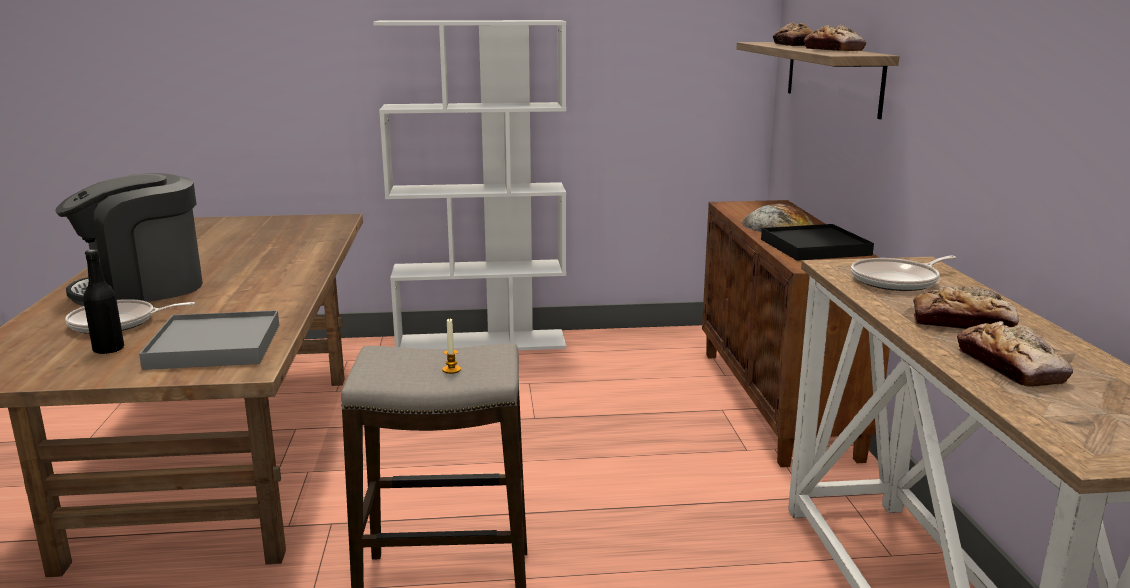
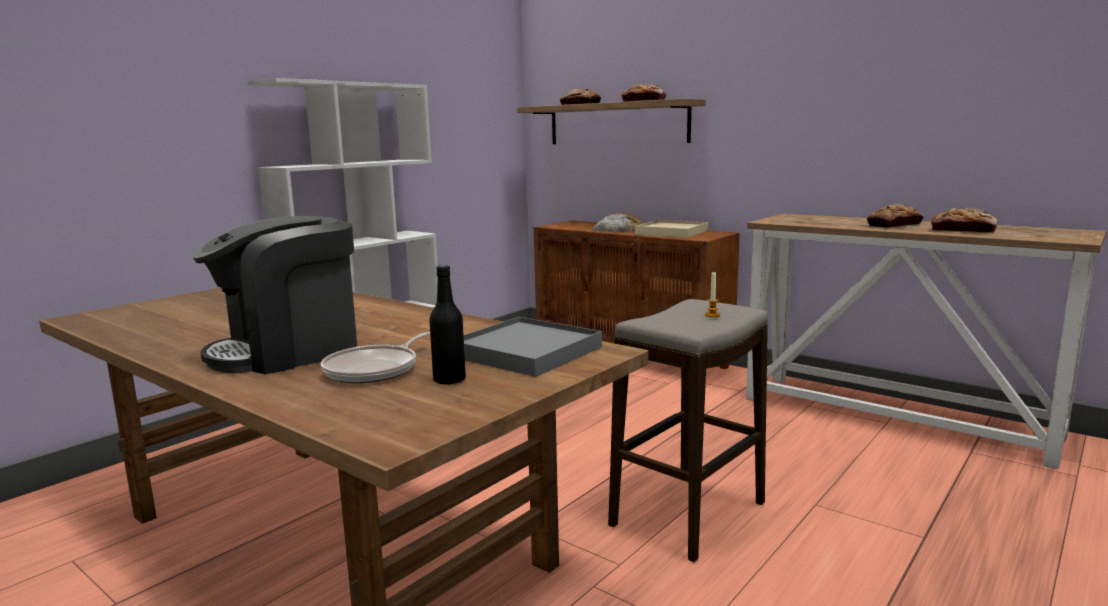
camera: 45 degrees left, 5 degrees down
coffee machine [55,173,203,306] -> coffee machine turned 45 degrees clockwise [192,216,357,374]
black tray [761,224,874,261] -> beige tray [635,220,708,238]
frying pan [851,256,956,291] -> none

